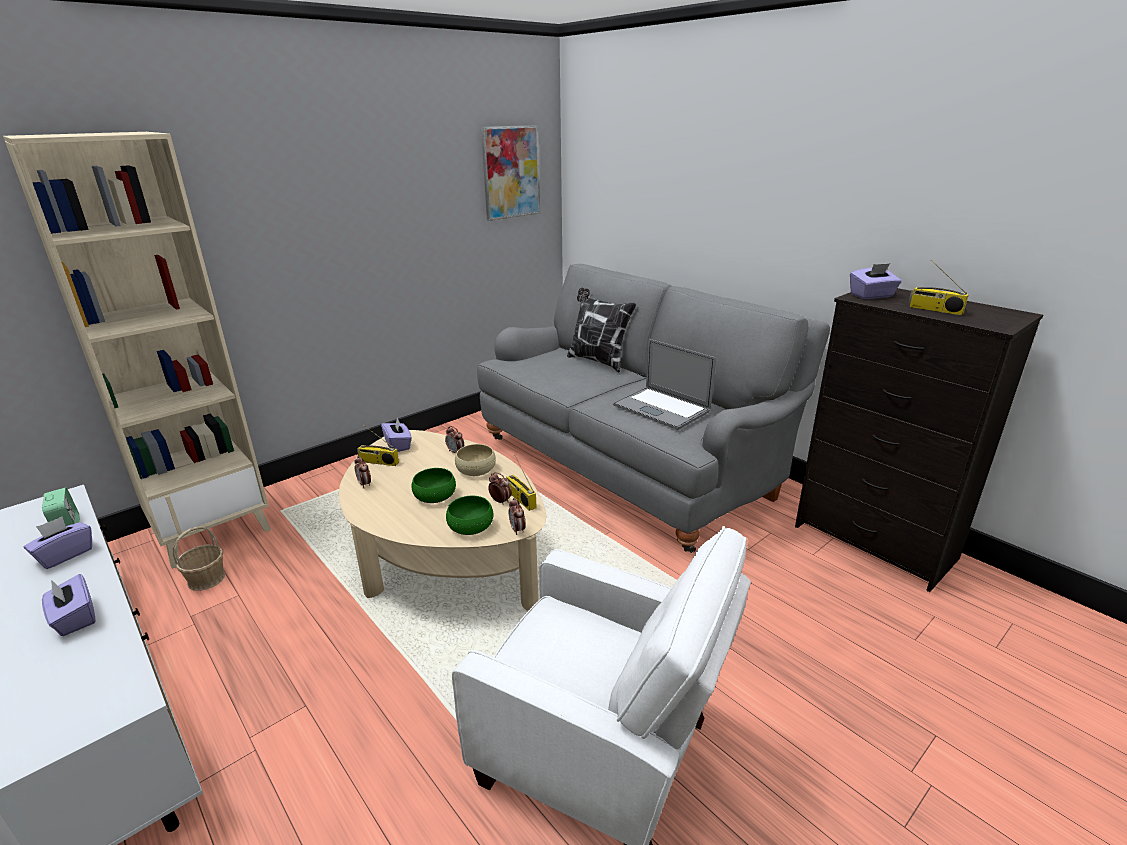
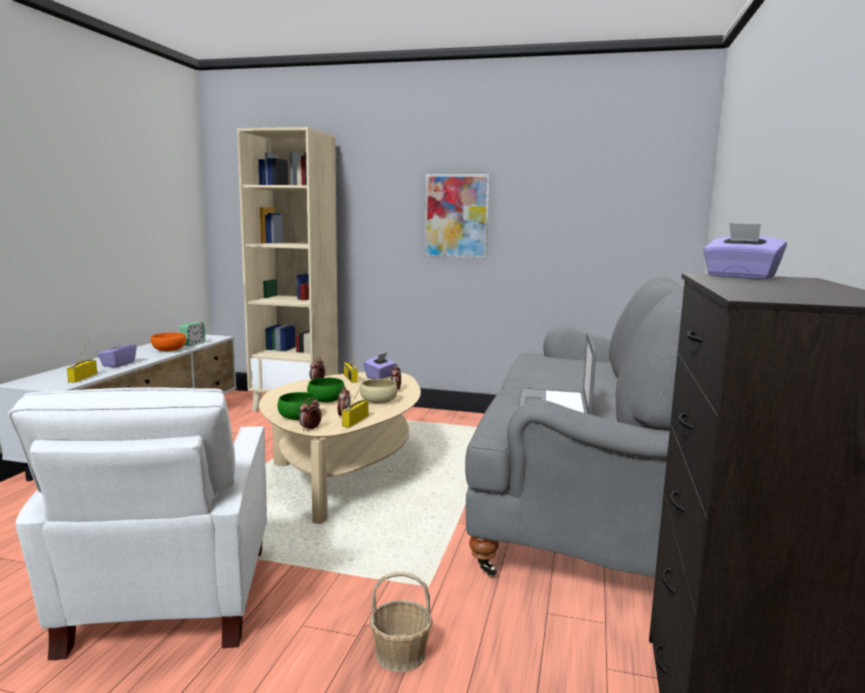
camera: 55 degrees right, 15 degrees down
purple tissue box [23,517,92,569] -> orange bowl [151,332,186,351]
basket [173,526,225,591] -> basket moved to [370,571,433,673]
picture [481,125,540,221] -> picture moved to [425,174,490,259]
pillow [567,288,636,372] -> none
radio [908,260,969,315] -> radio moved to [67,339,97,383]

